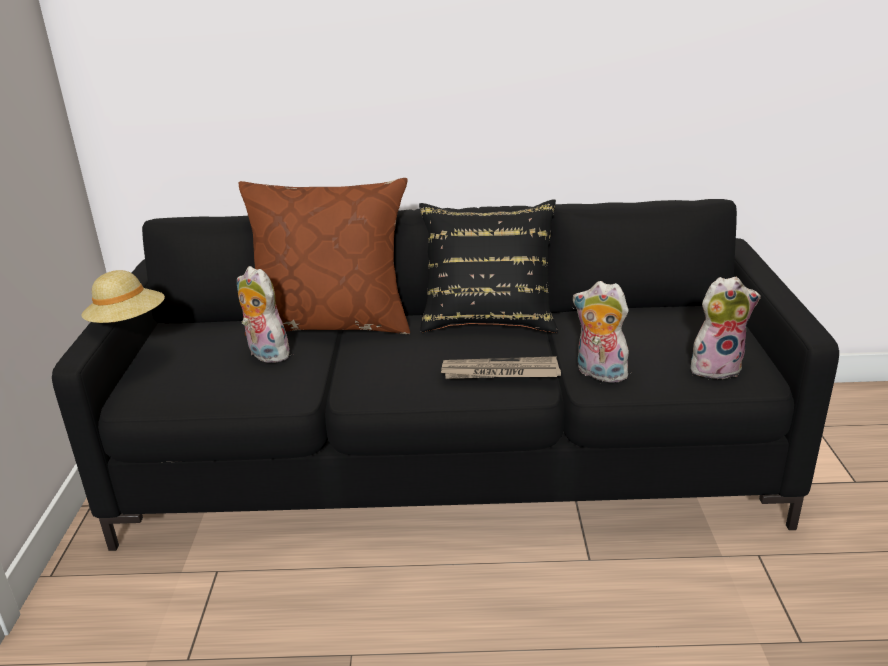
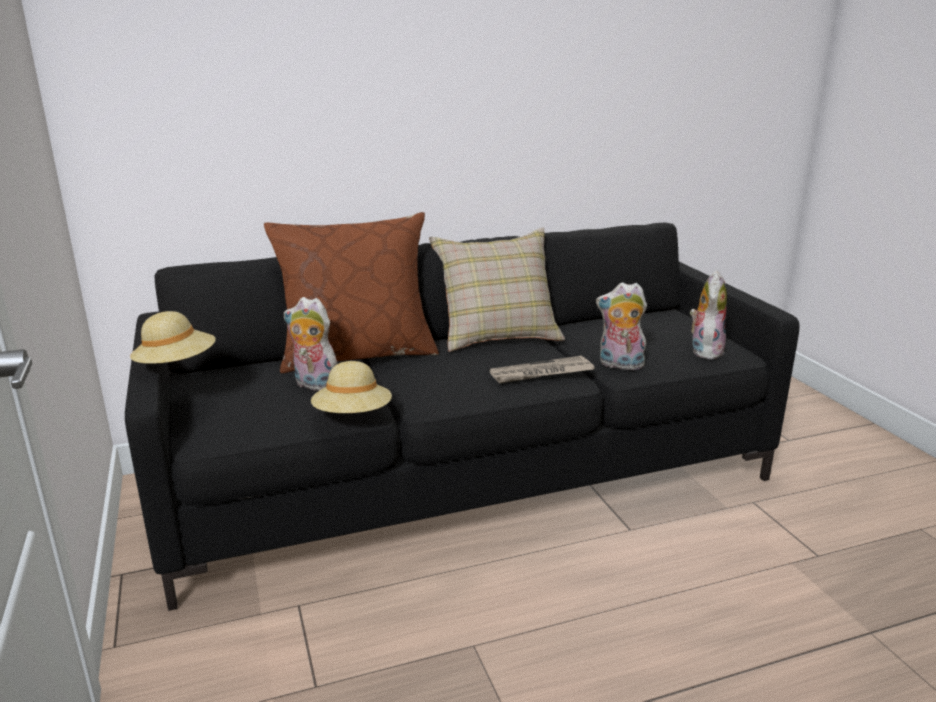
camera: 20 degrees left, 5 degrees down
black pillow [419,199,558,333] -> beige pillow [429,228,565,352]
plush toy [691,277,761,380] -> plush toy turned 45 degrees counterclockwise [690,270,727,359]
none -> beige hat [311,361,392,413]

